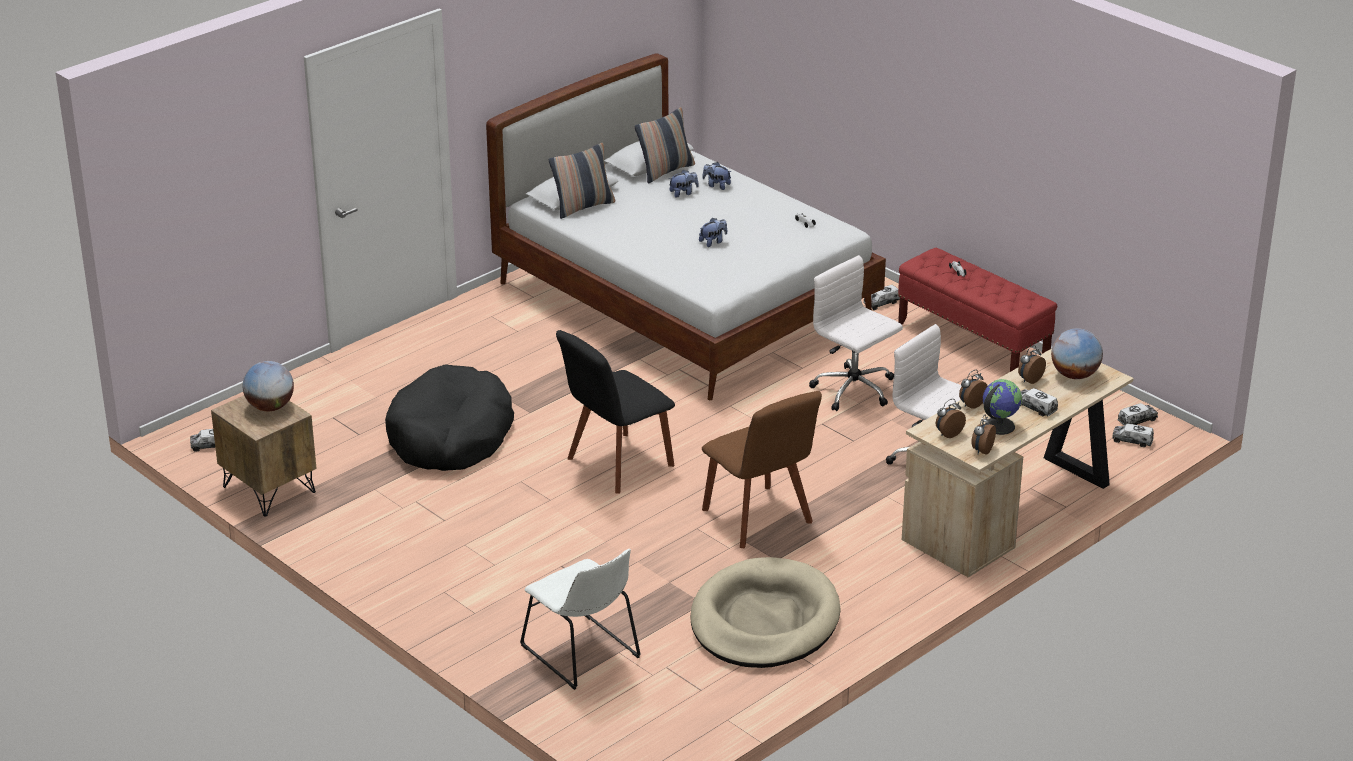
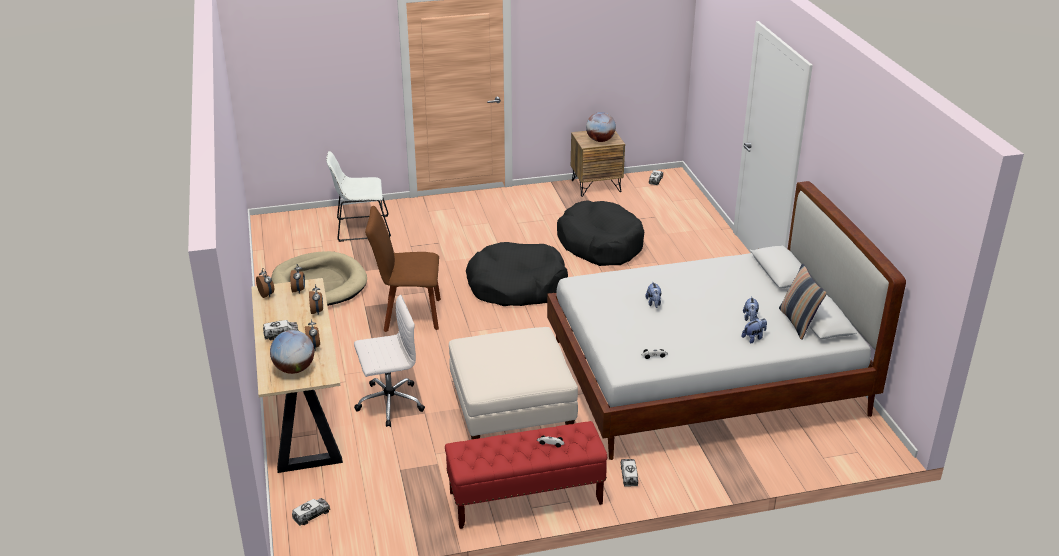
camera: 120 degrees right, 0 degrees up
pillow [549,143,615,219] -> none
black chair [556,330,675,494] -> black dog bed [466,242,568,306]
white office chair [809,255,903,411] -> white ottoman [449,327,578,439]
globe [983,379,1022,435] -> none
toy truck [1117,403,1158,425] -> none

